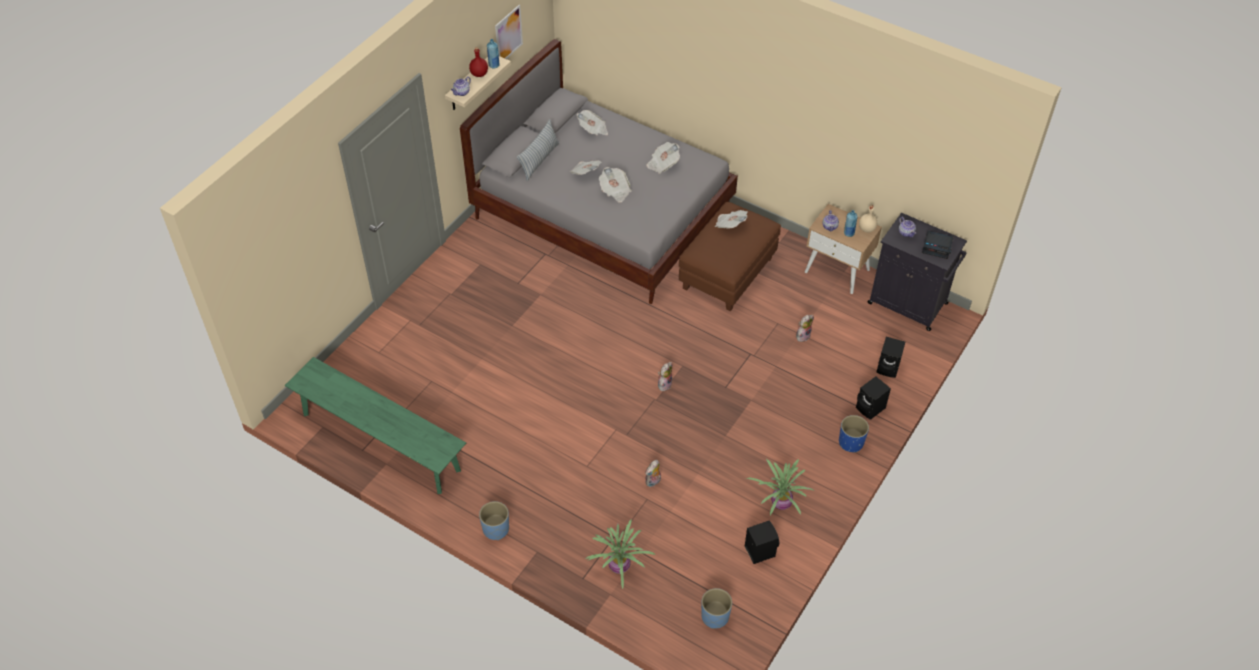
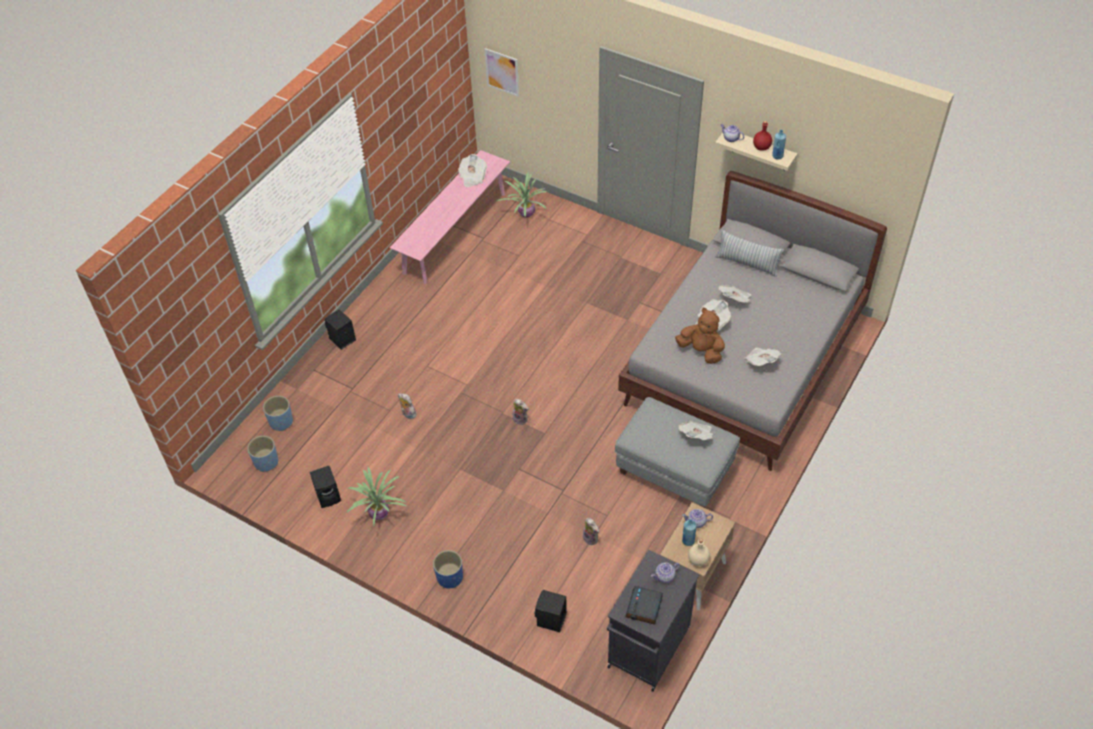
camera: 90 degrees right, 0 degrees up
green bench [285,357,466,494] -> pink bench [390,150,510,284]
blue planter [479,501,509,540] -> blue planter moved to [263,396,293,431]
picture [495,5,523,59] -> picture moved to [485,48,519,97]
newspaper [577,110,608,135] -> newspaper moved to [458,154,487,187]
potted plant [585,520,655,589] -> potted plant moved to [495,172,548,217]
brown ottoman [679,202,781,311] -> grey ottoman [615,397,740,508]
black speaker [856,376,891,420] -> black speaker moved to [325,309,356,350]
none -> brown plush toy [675,308,725,364]

